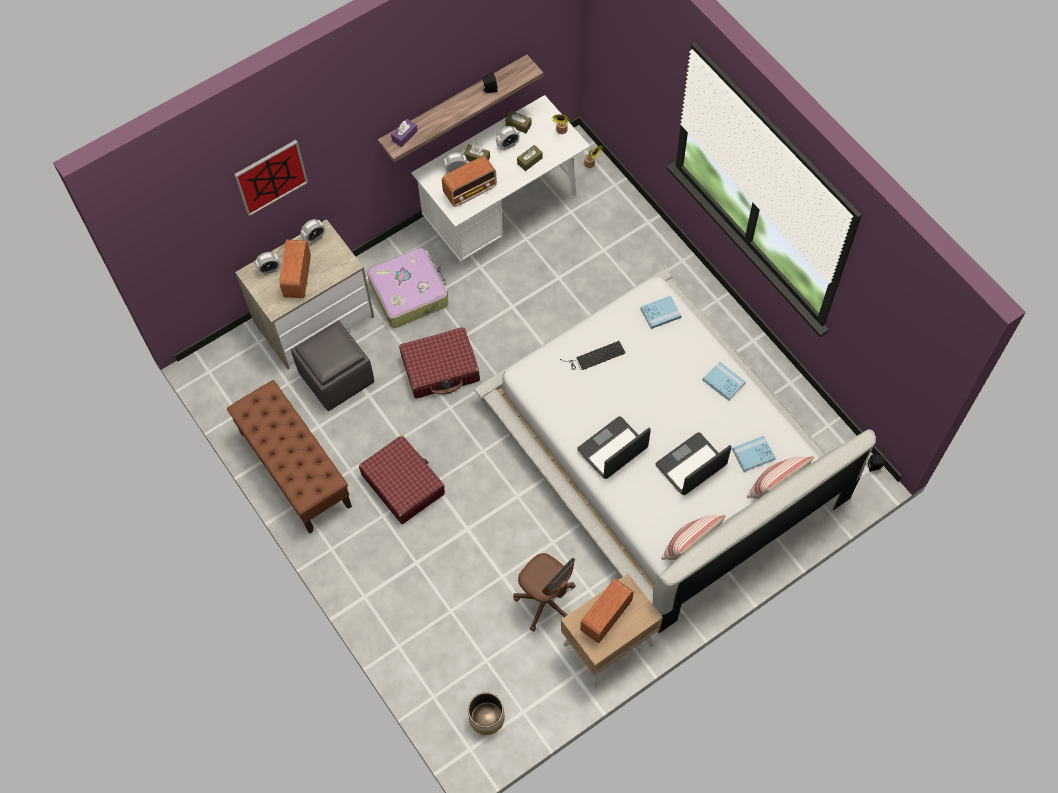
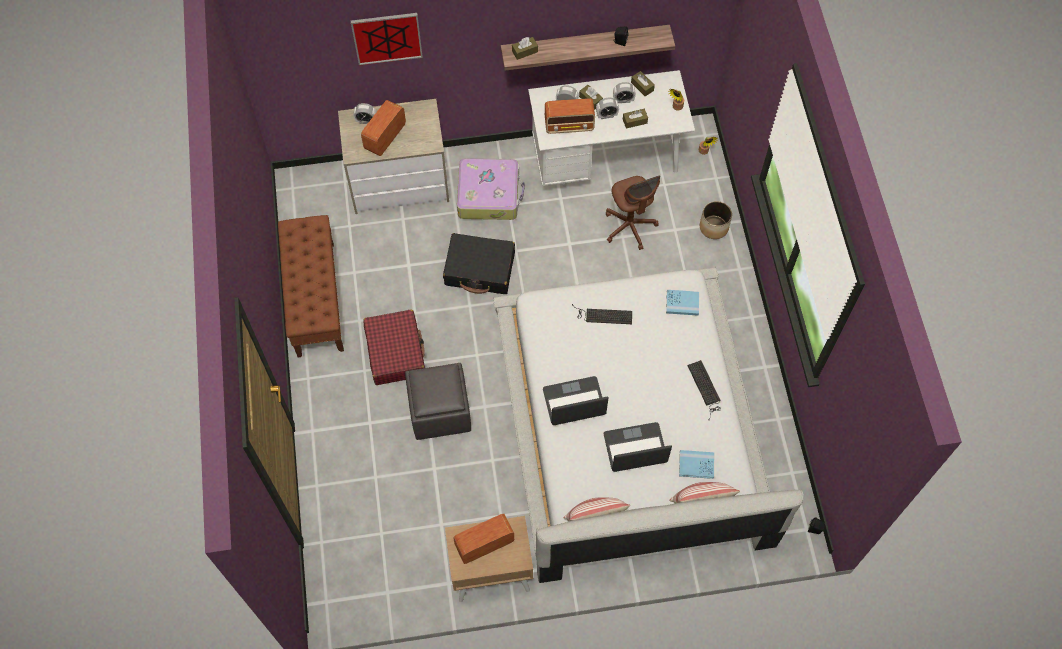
camera: 25 degrees right, 0 degrees up
grey ottoman [291,320,374,411] -> grey ottoman moved to [405,363,471,440]
alarm clock [301,219,325,244] -> alarm clock moved to [596,97,619,119]
purple tissue box [391,119,418,147] -> brown tissue box [512,37,538,60]
red suitcase [399,327,480,398] -> black suitcase [443,233,515,294]
planter [468,692,505,735] -> planter moved to [700,201,732,239]
brown office chair [514,553,576,631] -> brown office chair moved to [606,175,660,250]
blue book [703,361,746,401] -> keyboard [687,360,721,421]

